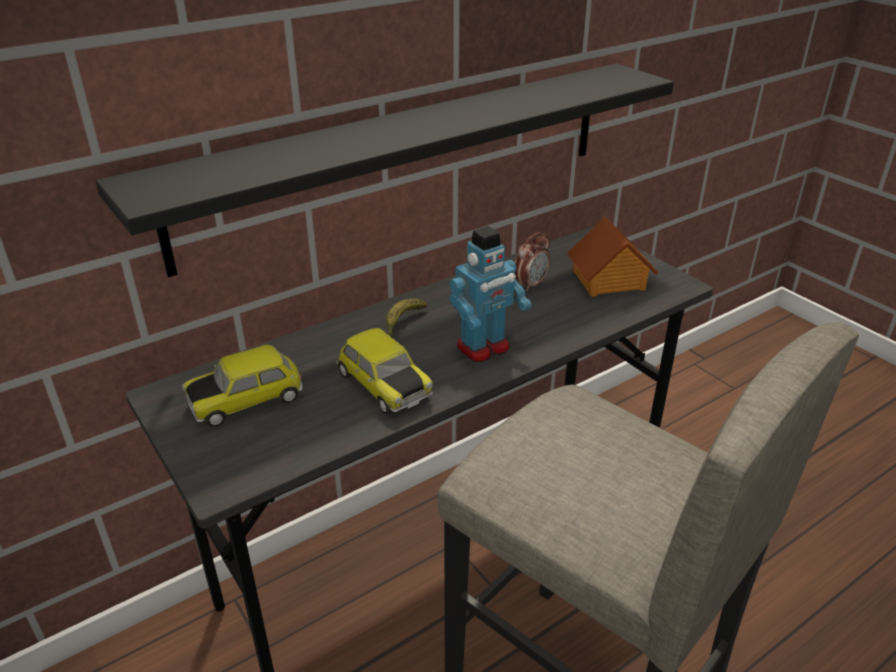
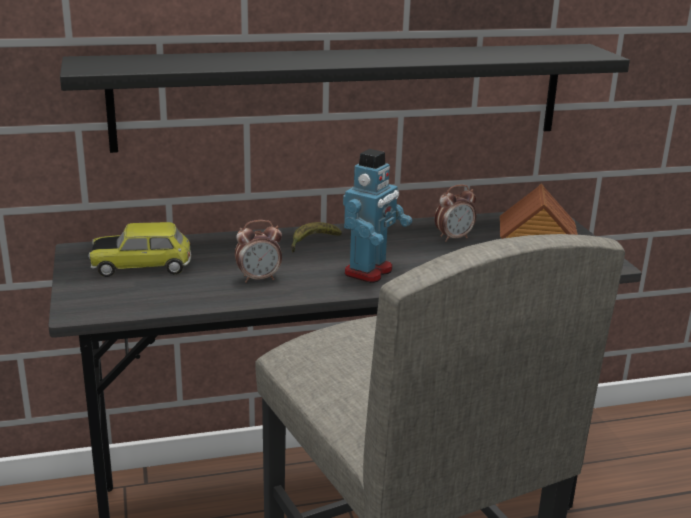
camera: 20 degrees right, 10 degrees down
toy car [337,328,433,414] -> alarm clock [235,220,282,283]
toy robot [450,226,532,362] -> toy robot turned 45 degrees counterclockwise [343,149,412,283]

